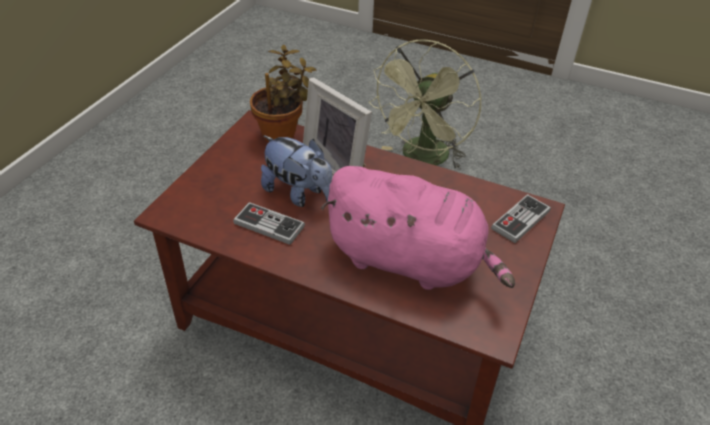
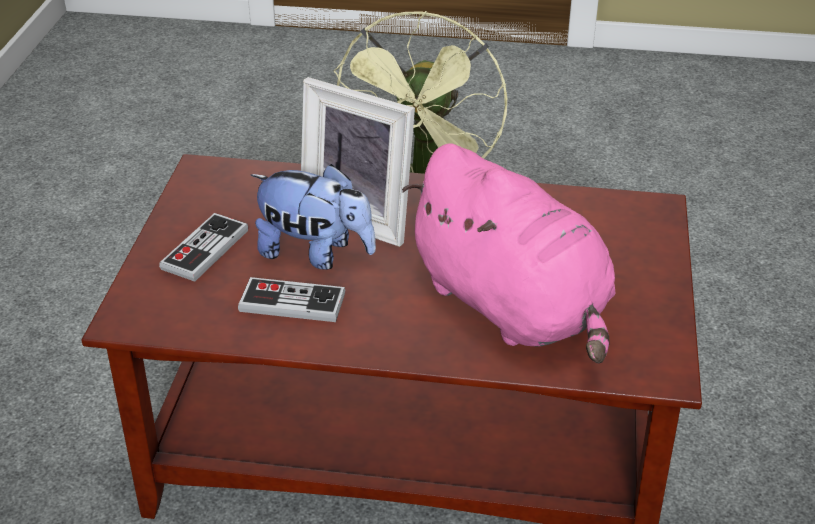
camera: 15 degrees left, 5 degrees down
potted plant [250,45,317,143] -> none
pink plush toy [321,166,515,290] -> pink plush toy turned 45 degrees clockwise [402,143,616,363]
game controller [491,194,551,243] -> game controller moved to [159,213,248,282]

